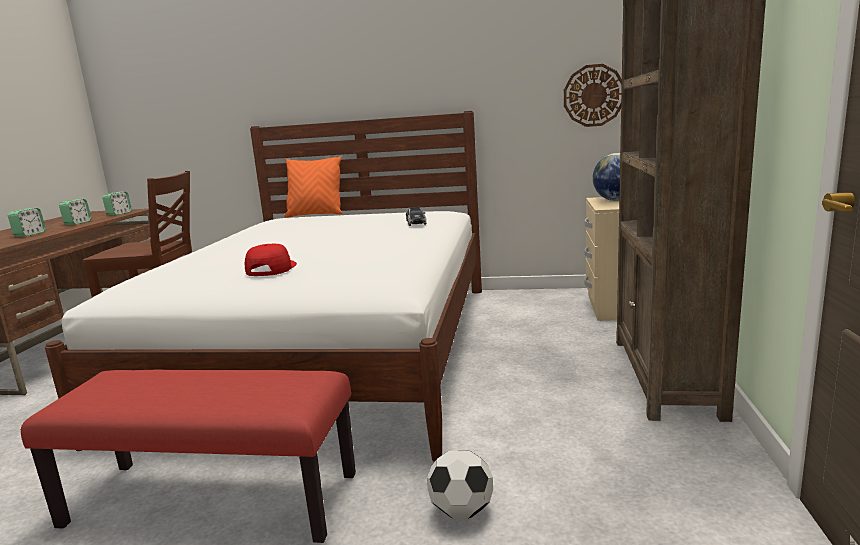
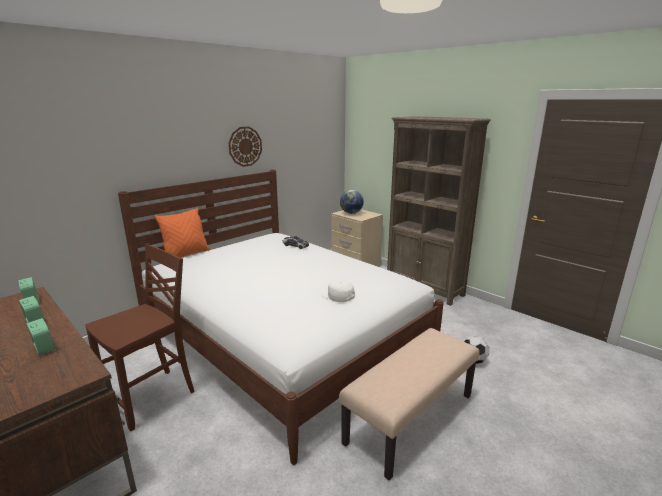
camera: 55 degrees left, 5 degrees up
red bench [21,370,356,543] -> beige bench [339,328,479,480]
red cap [245,244,297,276] -> white cap [321,279,355,302]
wall clock [564,64,622,127] -> wall clock moved to [229,127,262,167]

